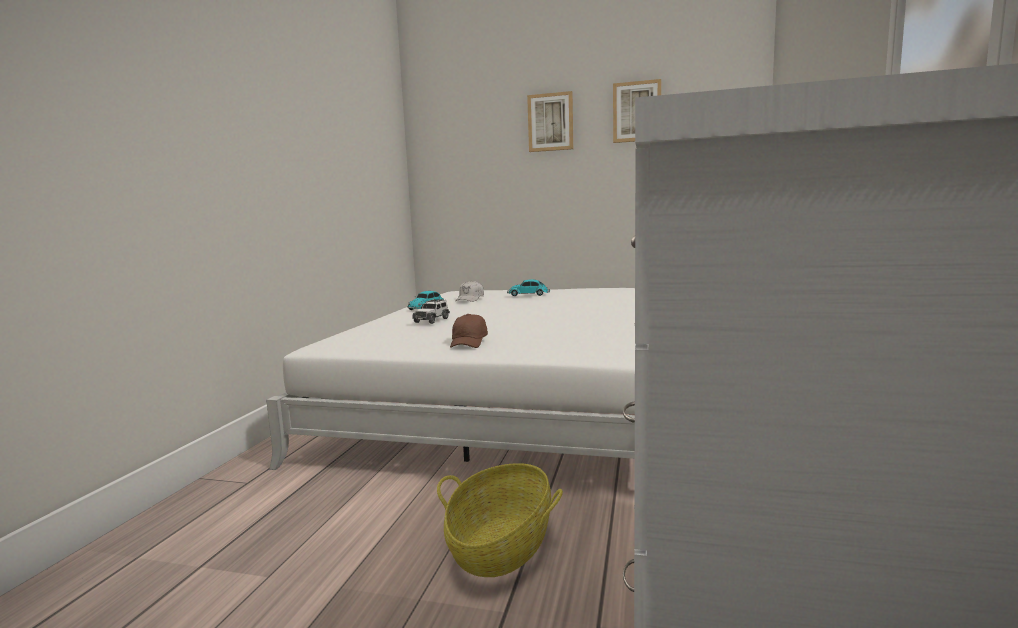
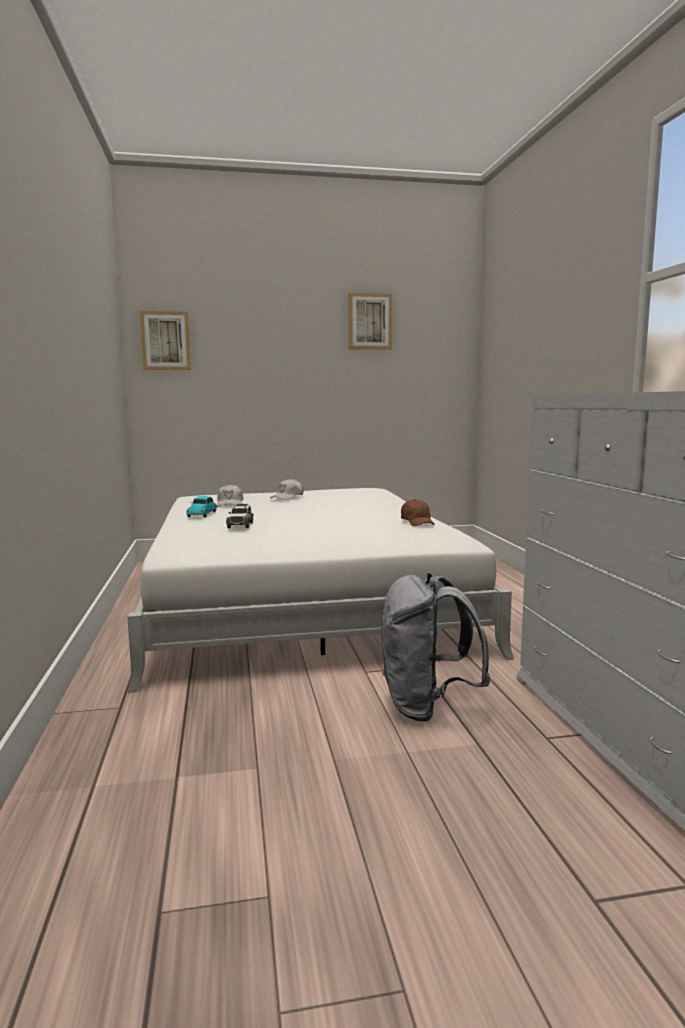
camera: 25 degrees left, 0 degrees up
basket [437,463,563,577] -> grey backpack [382,573,490,722]
brown cap [450,314,488,348] -> brown cap moved to [401,499,435,526]
toy car [507,279,550,296] -> white cap [271,478,303,500]
picture [527,91,573,152] -> picture moved to [140,311,191,370]

